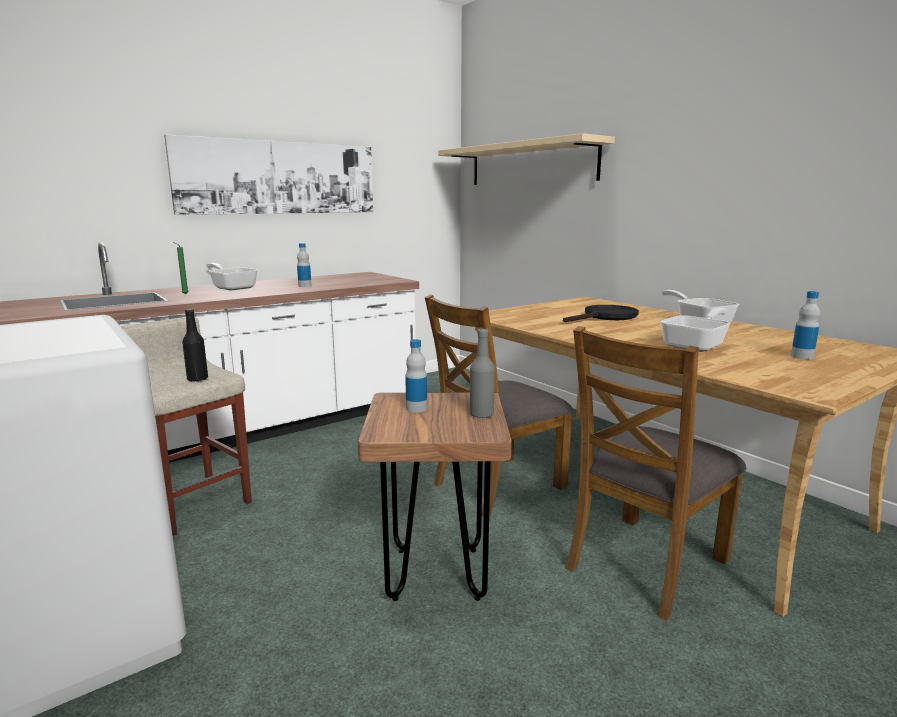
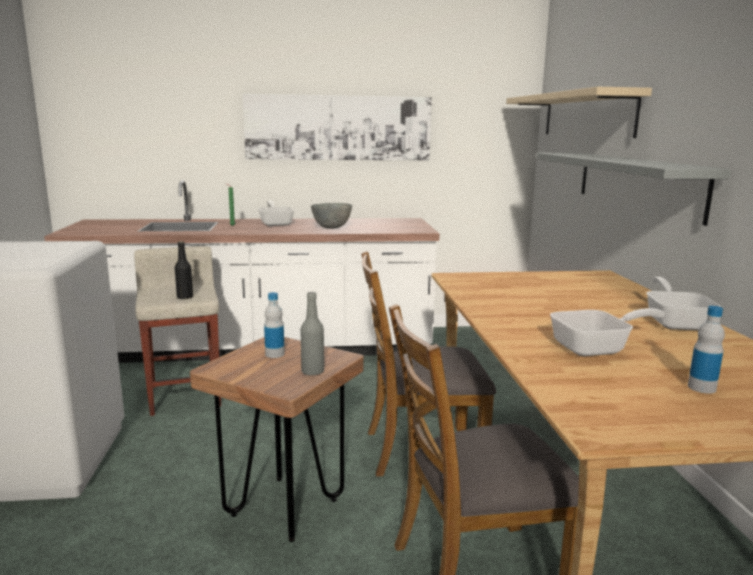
camera: 30 degrees right, 0 degrees up
bottle [297,243,312,287] -> grey bowl [311,203,352,229]
black frying pan [563,305,639,322] -> none
none -> grey shelf [536,153,731,226]

